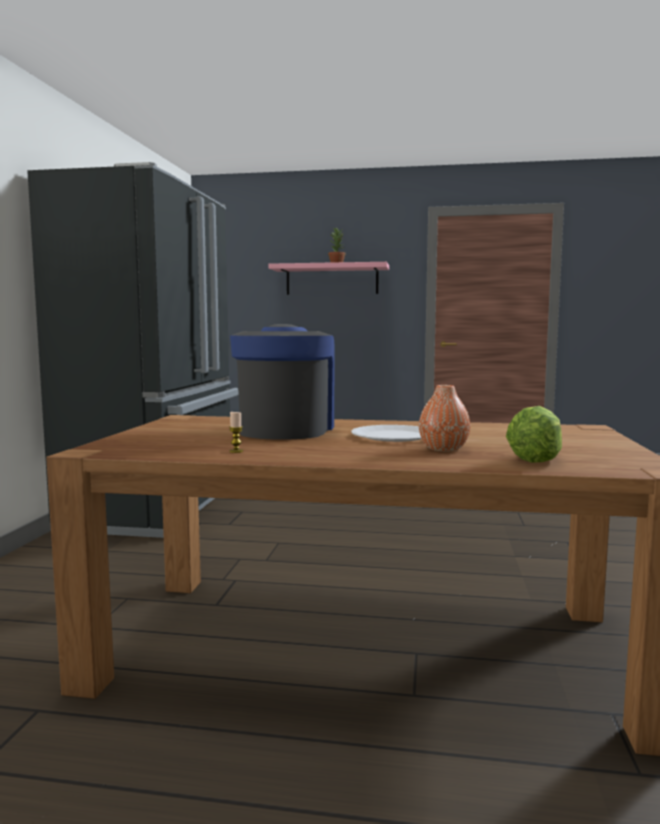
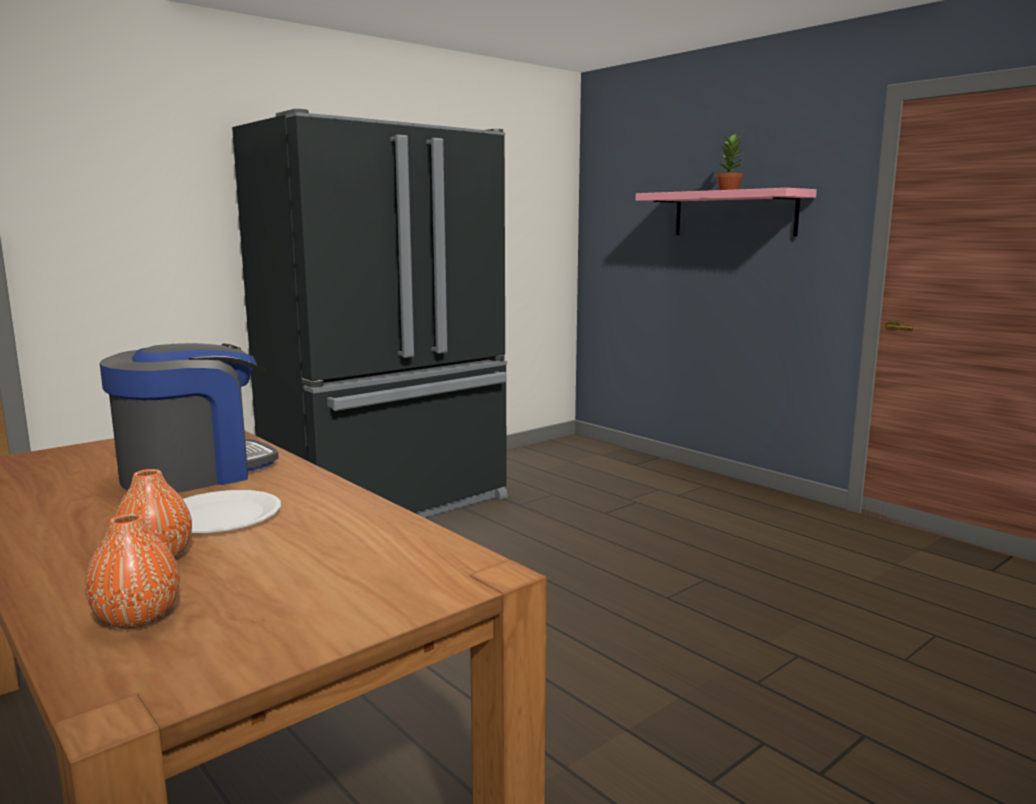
camera: 40 degrees right, 5 degrees up
candle [229,411,243,453] -> none
lettuce [506,406,562,463] -> orange vase [85,513,180,629]

